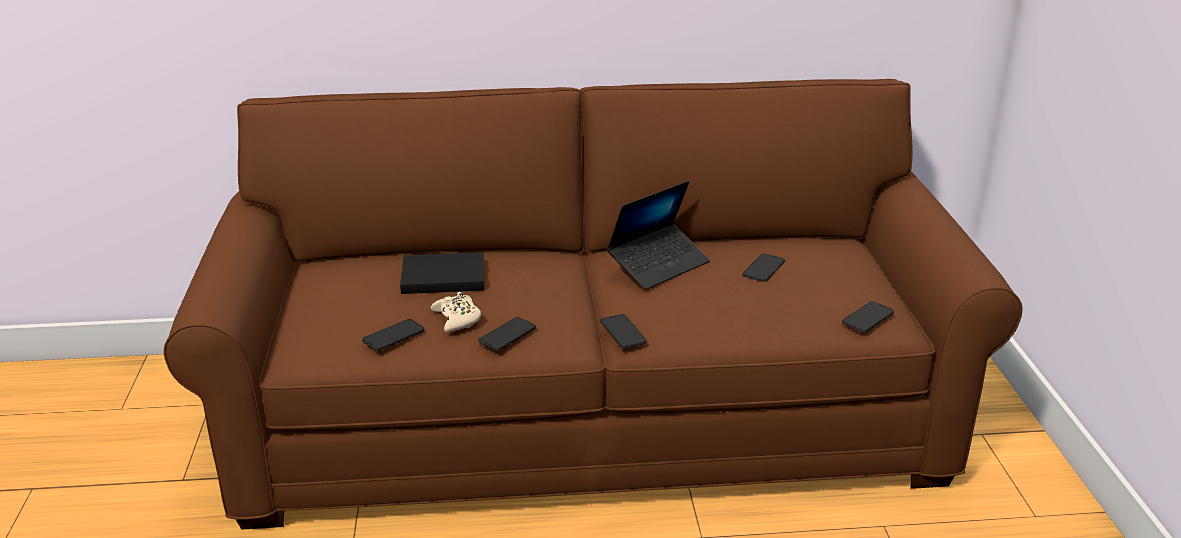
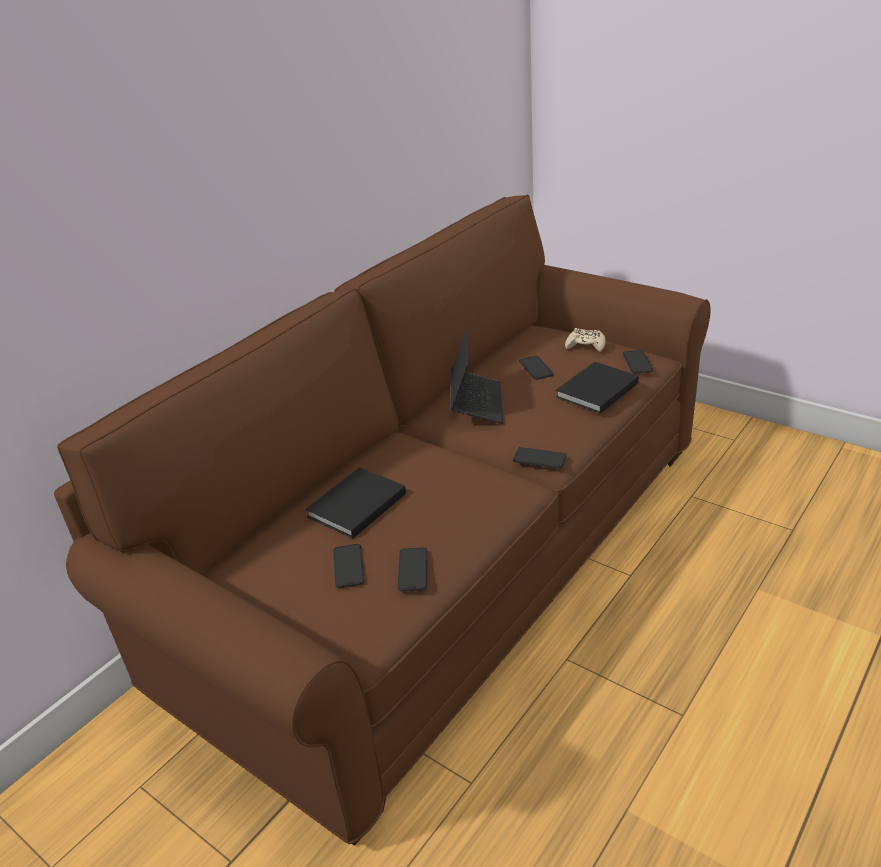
camera: 45 degrees left, 5 degrees up
beige game controller [431,292,481,332] -> beige game controller moved to [565,328,605,352]
phone [478,317,536,351] -> phone moved to [333,544,365,588]
none -> black book [556,362,639,414]

